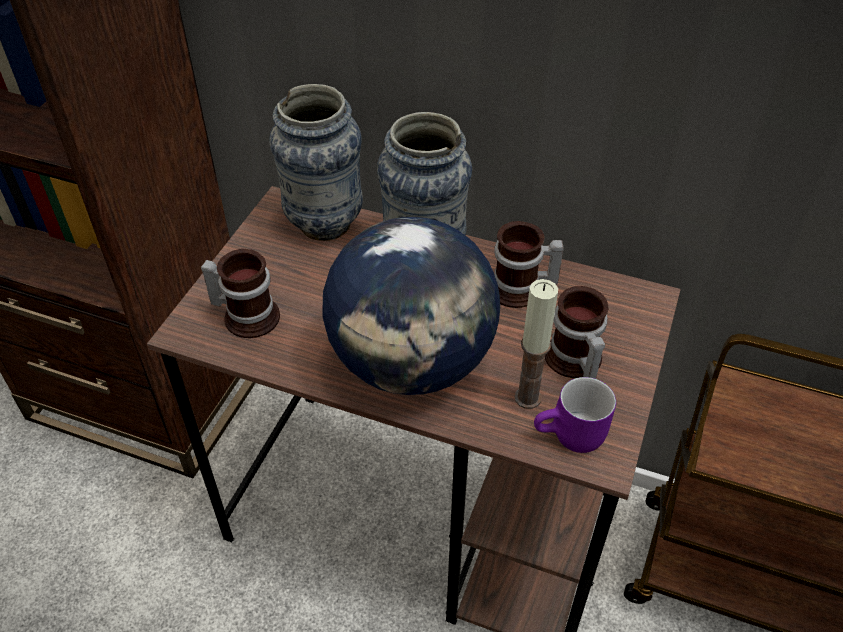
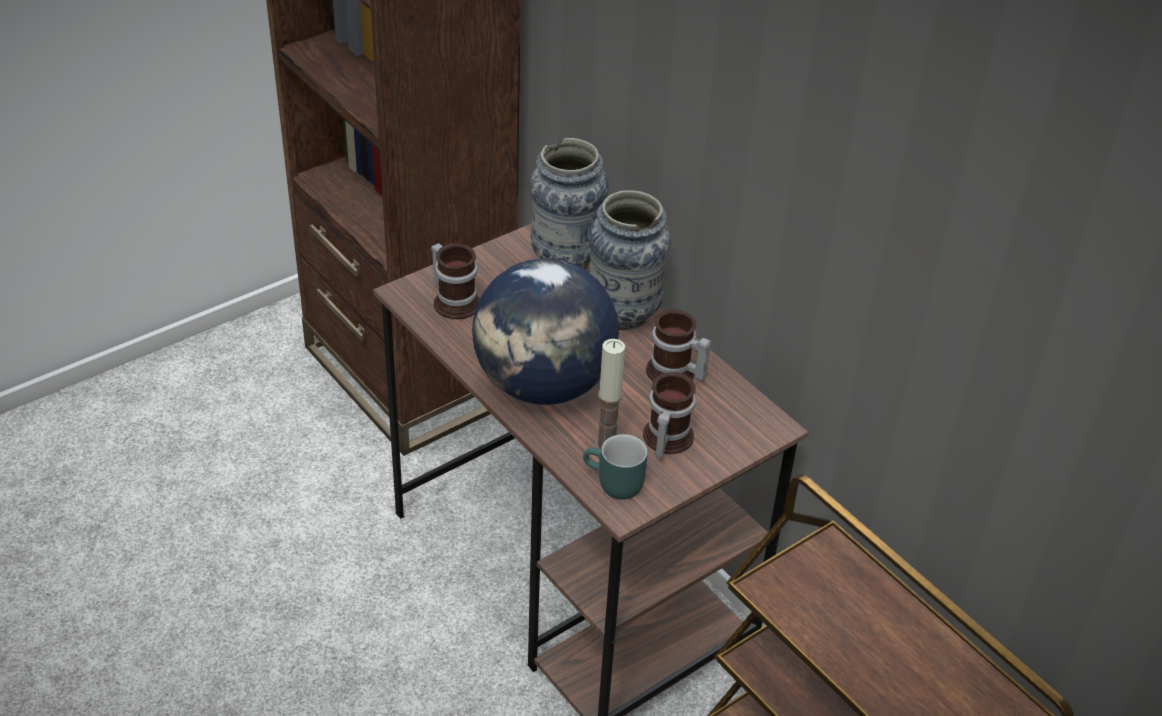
camera: 30 degrees right, 5 degrees down
purple mug [534,377,616,453] -> turquoise mug [583,434,648,500]

